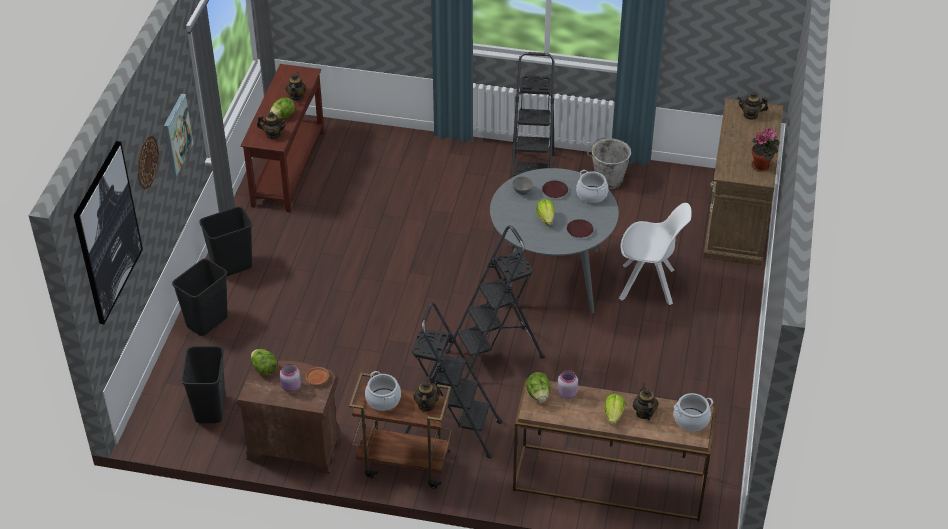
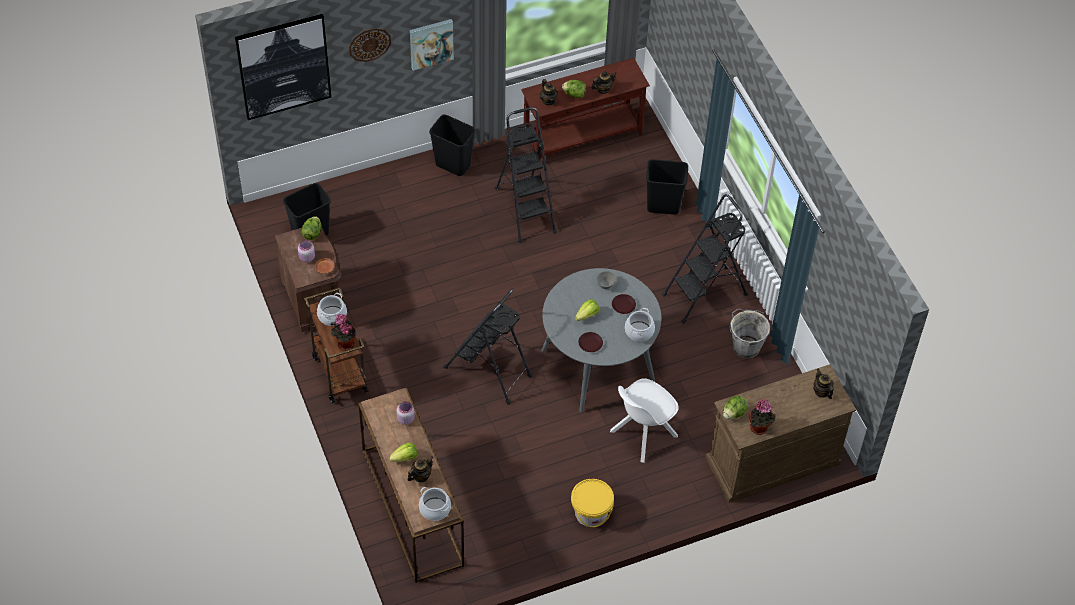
camera: 55 degrees right, 10 degrees up
black trash can [172,259,228,336] -> black trash can moved to [646,159,688,215]
step ladder [405,302,503,459] -> step ladder moved to [495,107,557,243]
teapot [413,376,439,412] -> potted plant [331,314,356,351]
lettuce [526,372,550,402] -> lettuce moved to [723,396,748,419]
white chair [619,203,692,305] -> white chair turned 75 degrees clockwise [610,378,679,463]
none -> yellow bucket [571,479,614,527]

